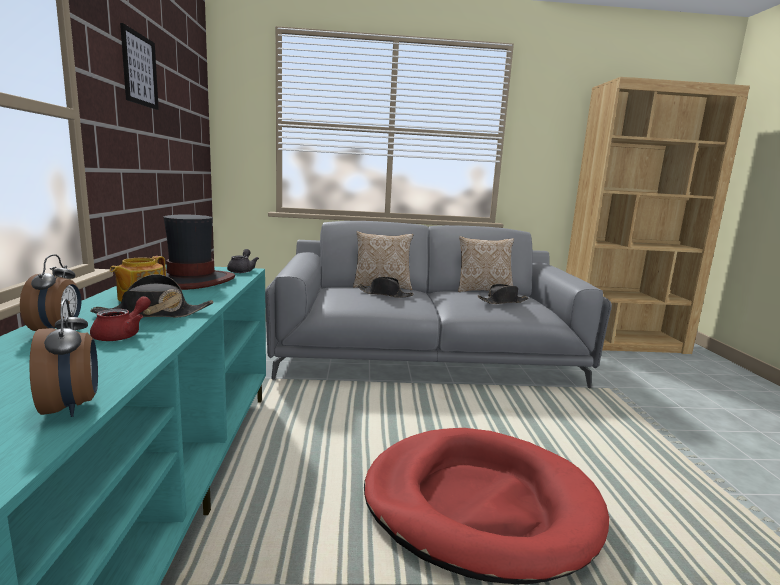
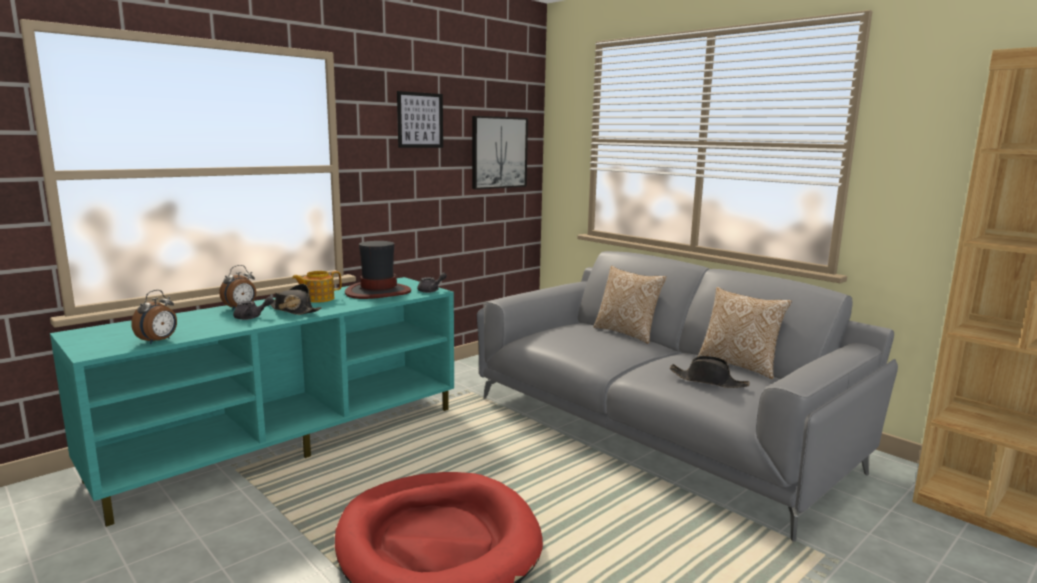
camera: 50 degrees right, 0 degrees up
red teapot [90,296,151,341] -> grey teapot [233,297,274,320]
black hat [357,277,414,298] -> none
none -> picture [472,116,528,189]

